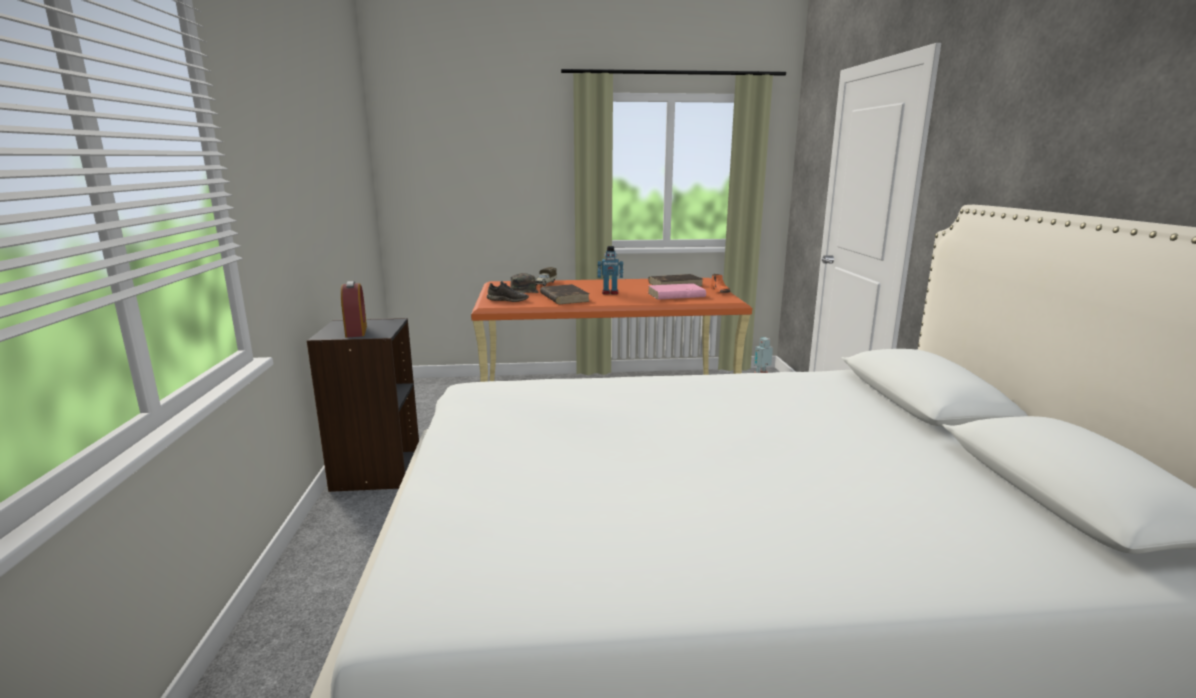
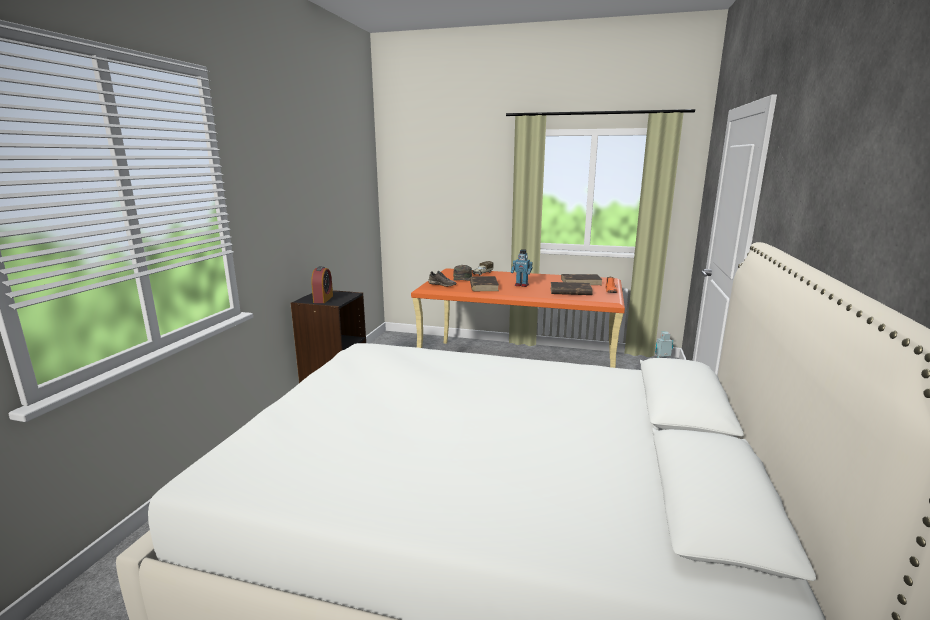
camera: 20 degrees right, 0 degrees up
pink book [648,283,706,300] -> brown book [550,282,593,295]

